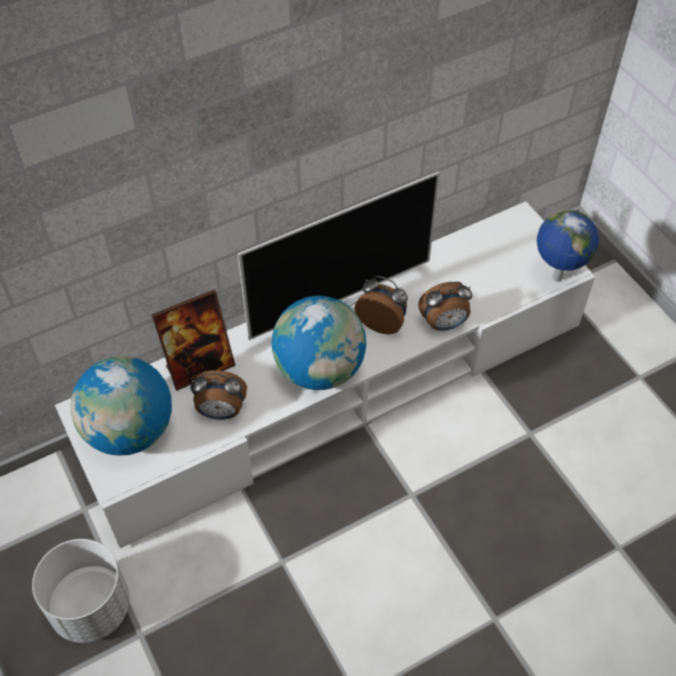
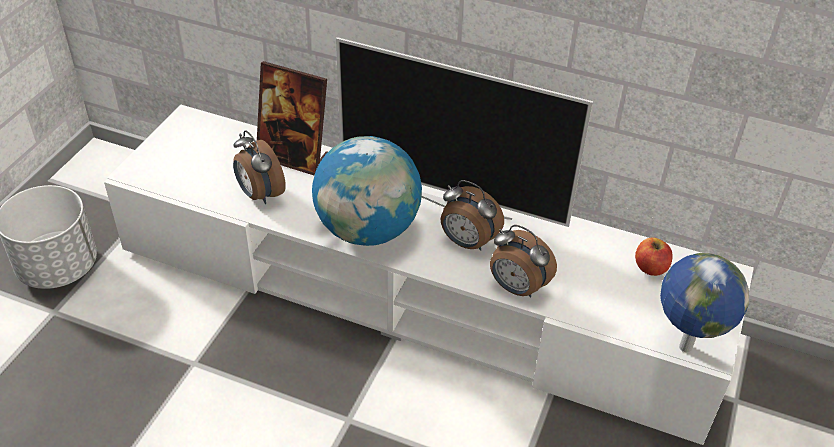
camera: 50 degrees right, 10 degrees down
globe [71,356,172,456] -> none
alarm clock [355,276,408,334] -> alarm clock turned 135 degrees clockwise [440,180,504,251]
none -> apple [635,238,673,276]

